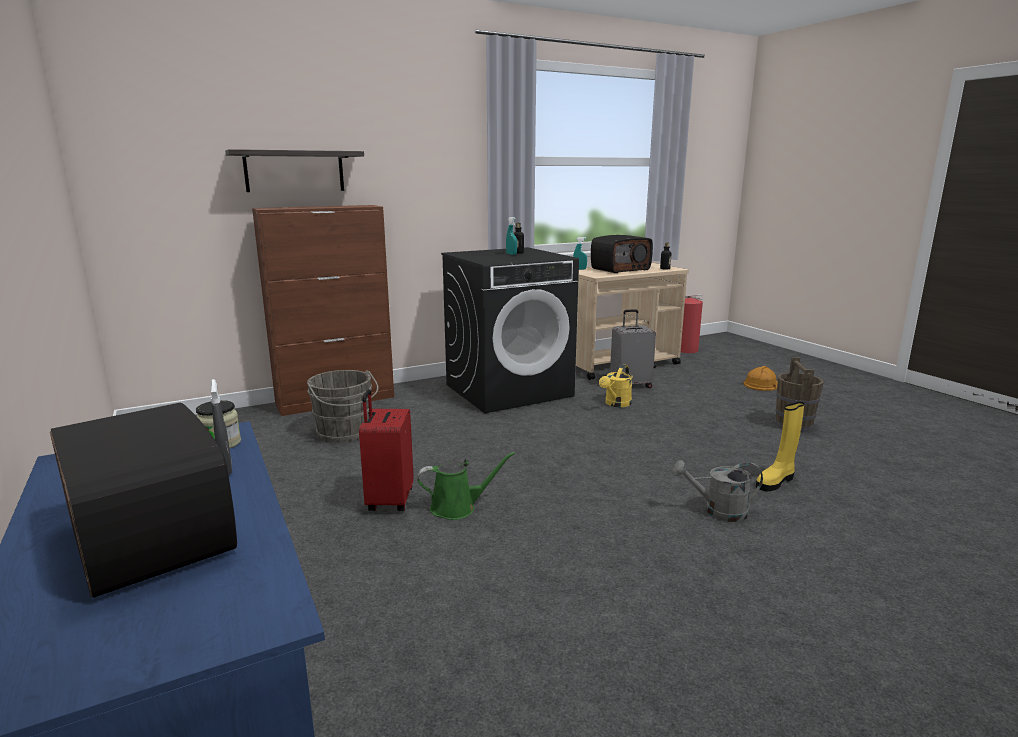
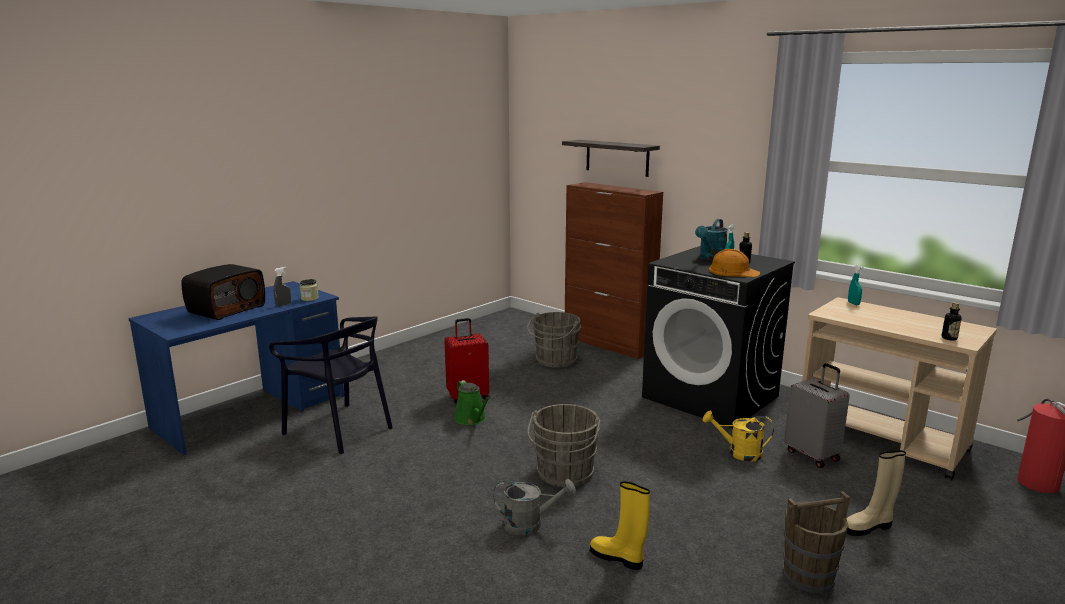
camera: 70 degrees right, 0 degrees up
radio [591,235,653,273] -> none
grey watering can [672,460,763,522] -> grey watering can turned 105 degrees clockwise [493,479,576,535]
orange hard hat [743,366,778,391] -> orange hard hat moved to [709,249,760,277]
none -> black chair [269,316,393,454]
none -> grey bucket [527,404,600,487]
none -> turquoise watering can [695,219,728,260]
none -> beige boot [846,450,906,536]

